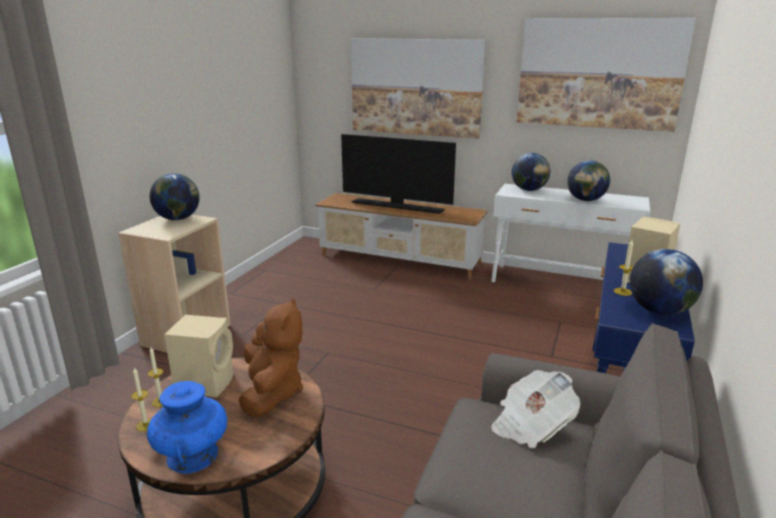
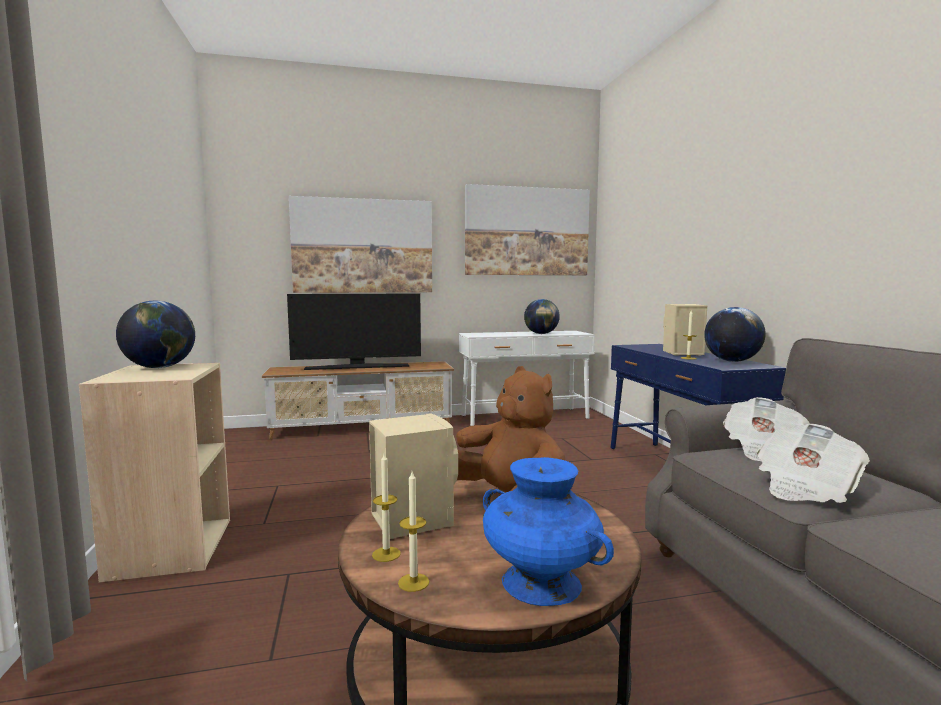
camera: 35 degrees left, 15 degrees down
globe [512,153,550,191] -> none
none -> newspaper [757,424,870,503]

